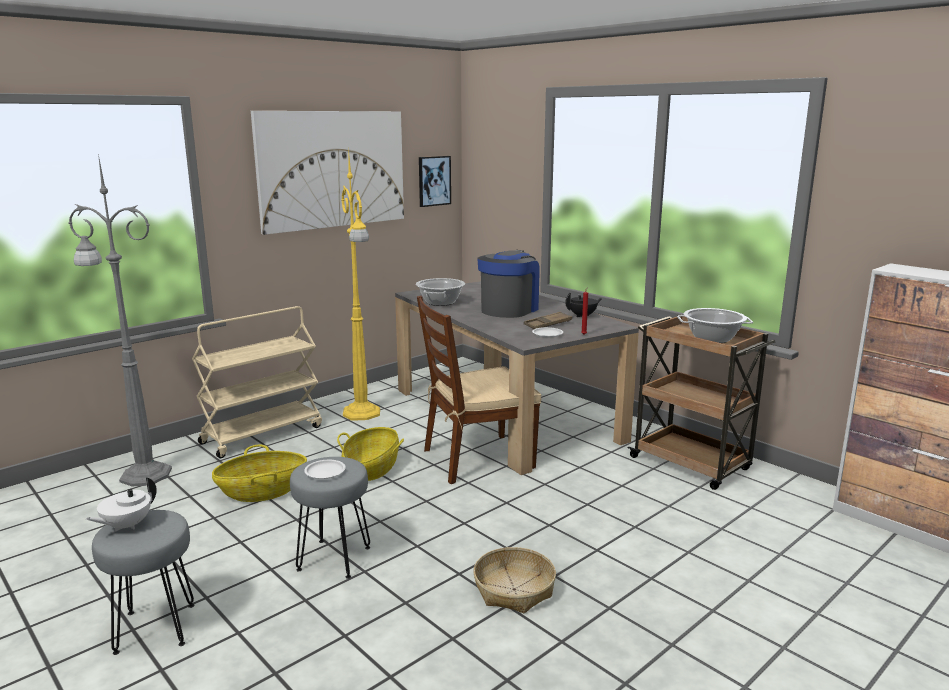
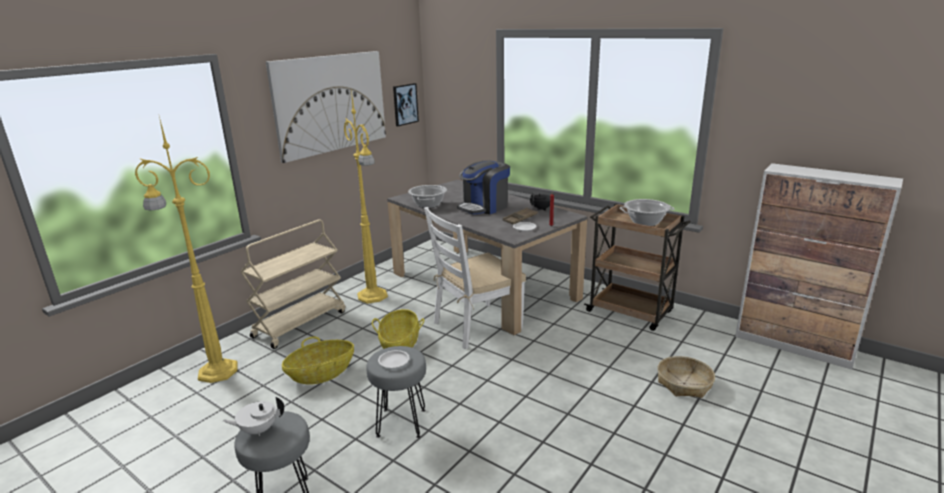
camera: 10 degrees left, 5 degrees up
grey floor lamp [69,154,172,487] -> yellow floor lamp [135,117,238,383]
white teapot [86,477,157,532] -> white teapot turned 45 degrees clockwise [223,397,284,436]
brown chair [417,296,541,484] -> white chair [424,207,526,349]
basket [473,547,556,613] -> basket moved to [657,356,715,398]
coffee machine [477,250,540,318] -> coffee machine turned 150 degrees counterclockwise [457,160,510,214]

